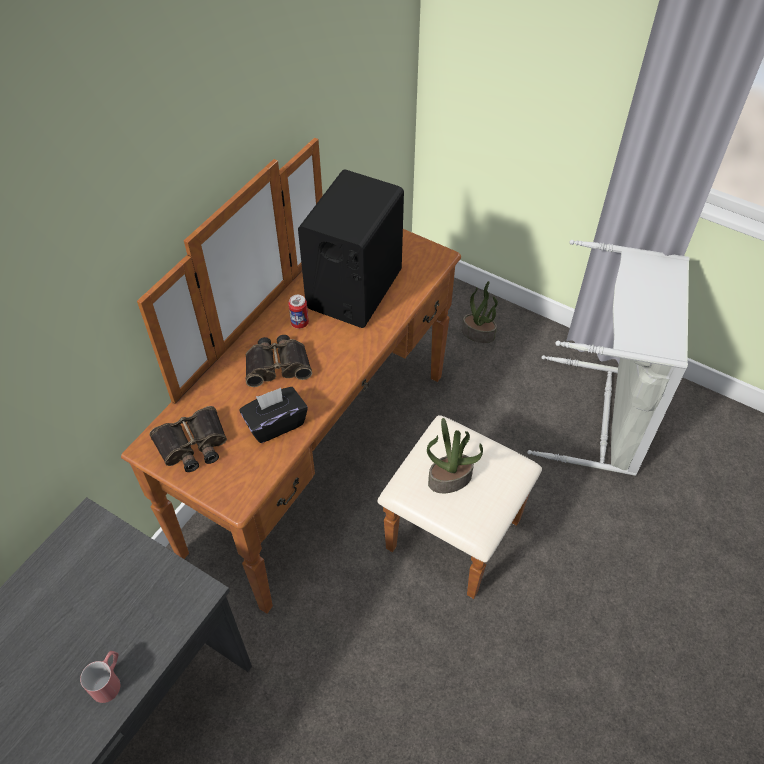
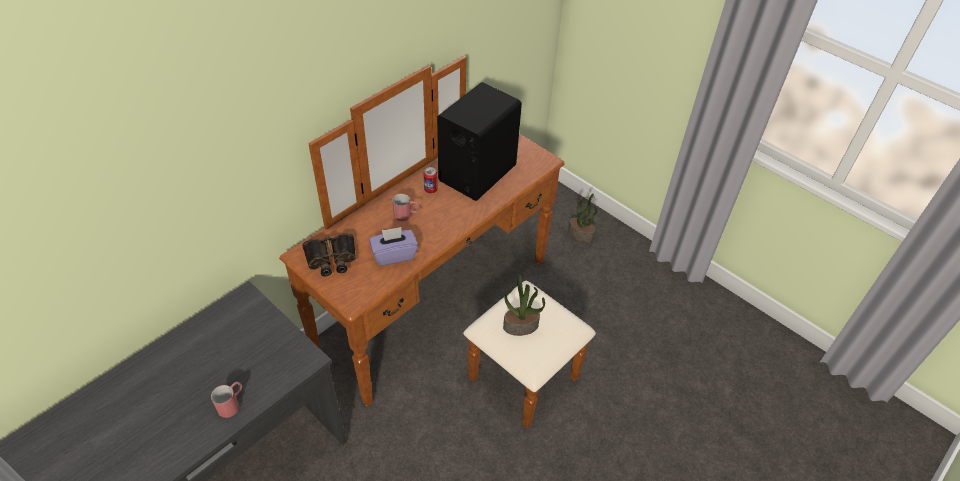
camera: 10 degrees right, 5 degrees down
black tissue box [239,387,308,443] -> purple tissue box [369,227,418,266]
binoculars [246,335,312,387] -> red mug [392,194,420,221]
grey laundry basket [527,240,689,476] -> none

